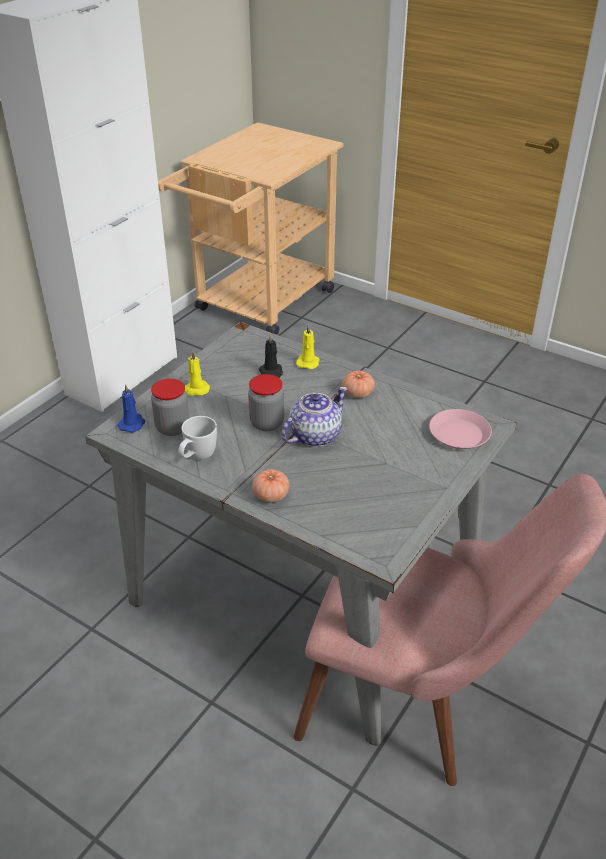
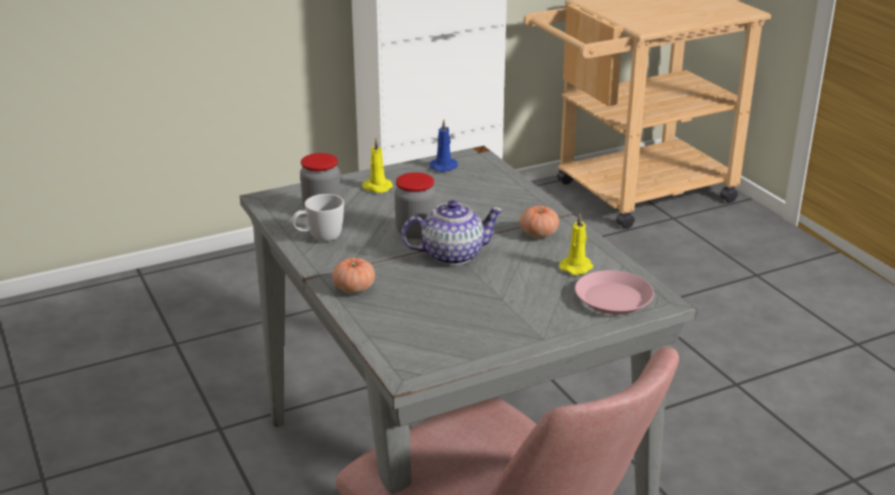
camera: 30 degrees right, 10 degrees down
blue candle [118,384,145,433] -> blue candle moved to [429,119,458,172]
black candle [258,334,283,378] -> none
yellow candle [296,324,319,369] -> yellow candle moved to [559,214,593,275]

